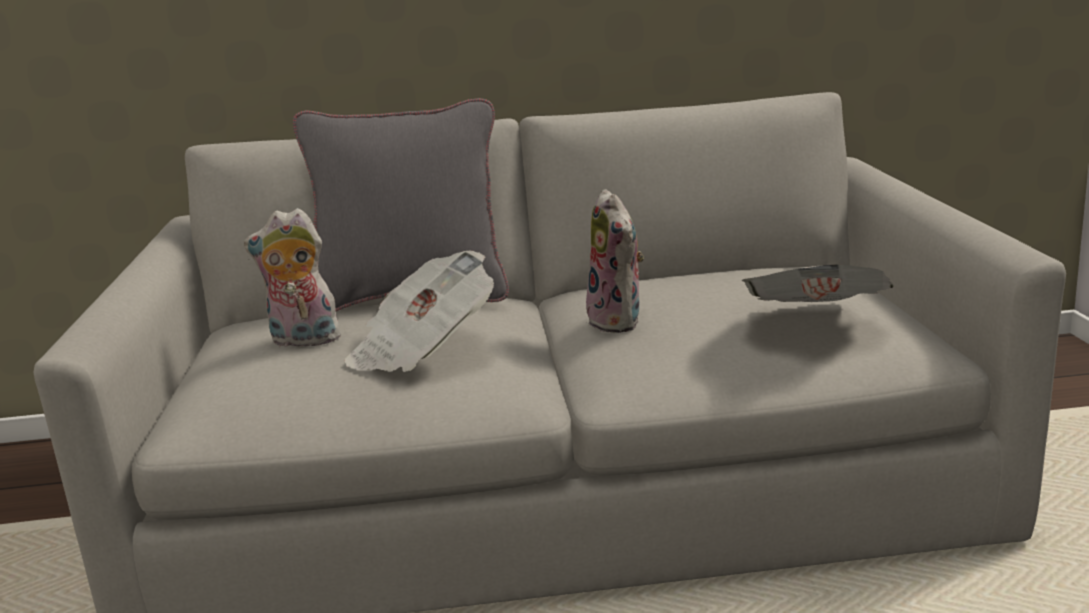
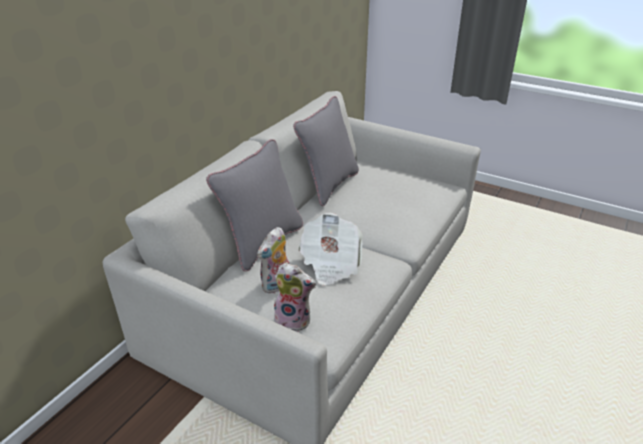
camera: 55 degrees left, 15 degrees up
plush toy [586,189,644,333] -> plush toy moved to [274,263,316,332]
newspaper [742,264,895,302] -> none
none -> grey pillow [293,96,359,206]

